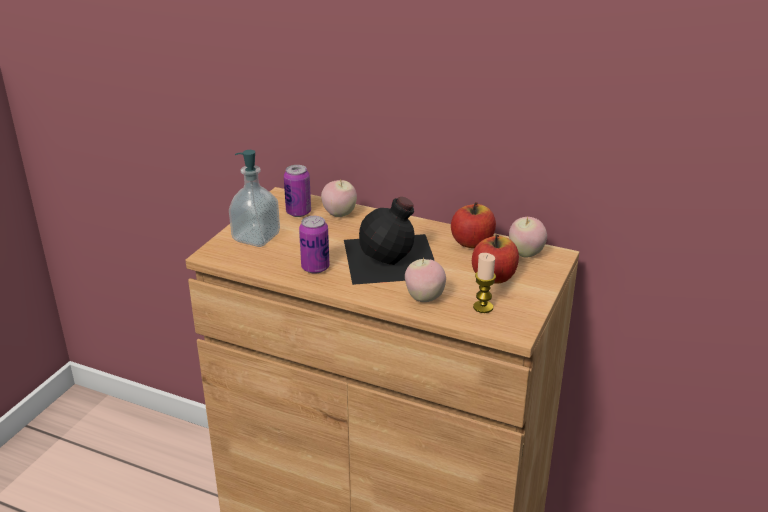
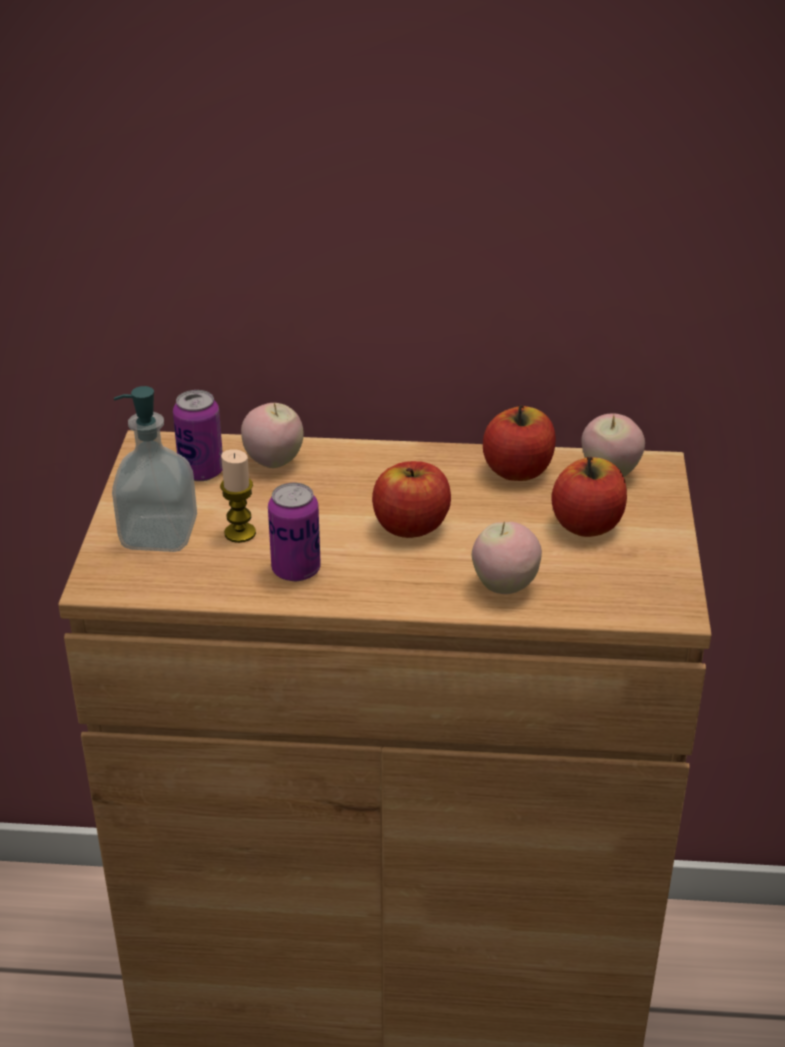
camera: 20 degrees left, 5 degrees up
black bottle [344,197,435,285] -> apple [372,461,451,538]
candle [473,253,496,313] -> candle moved to [220,449,256,543]

